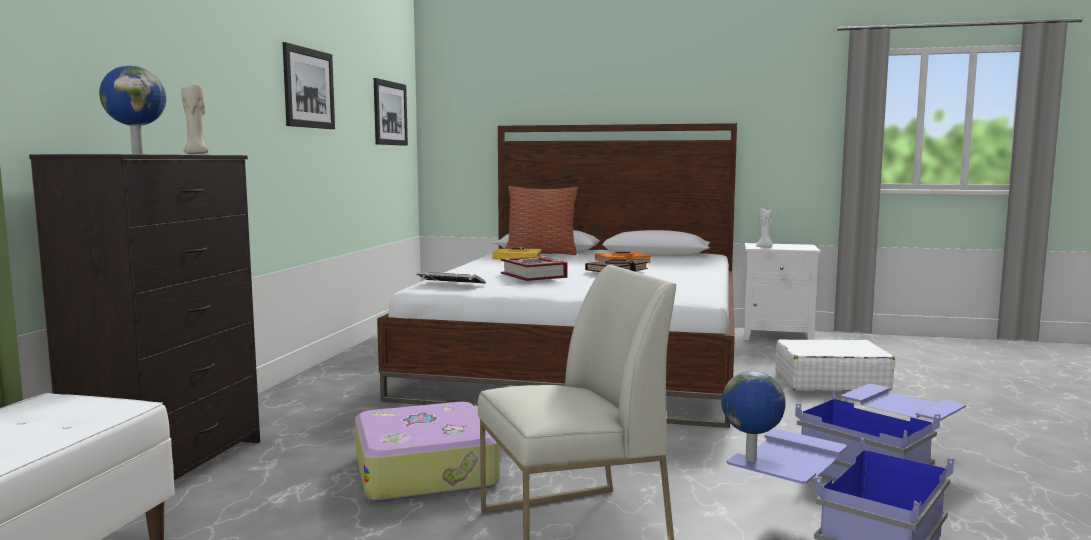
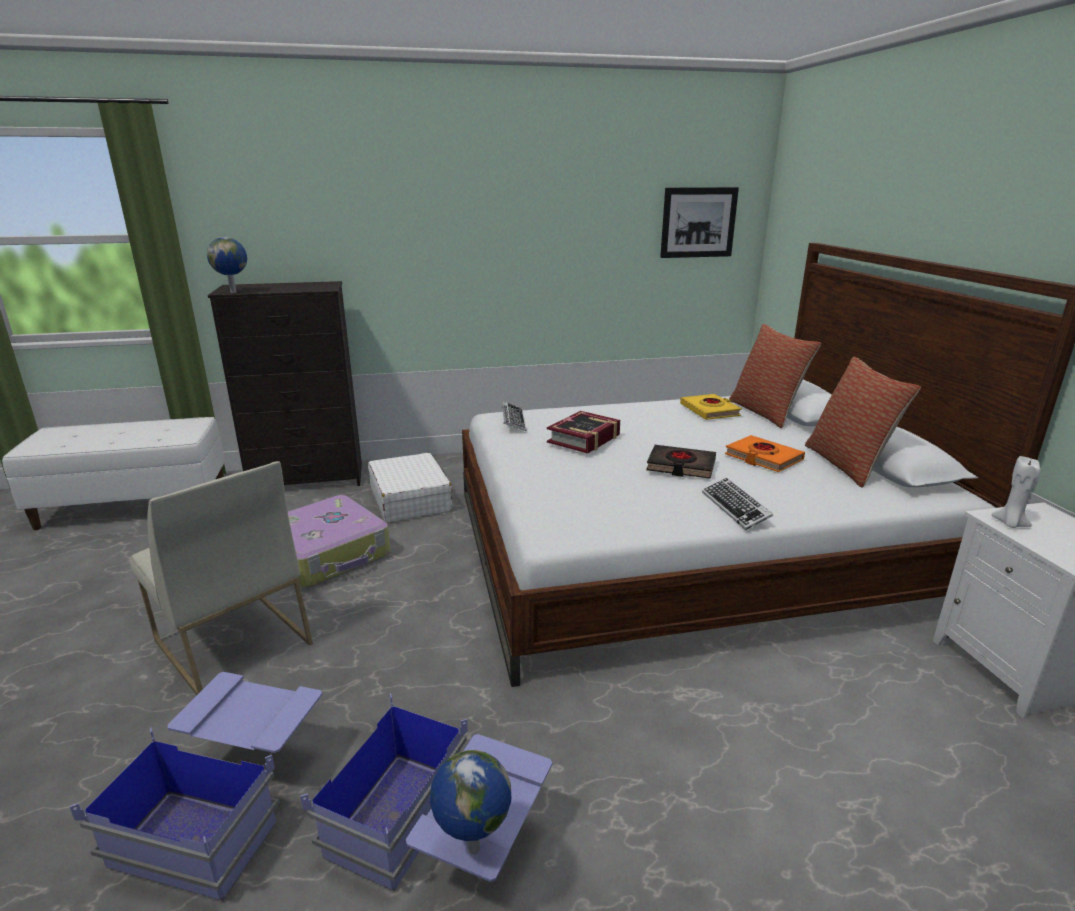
camera: 65 degrees right, 15 degrees up
beige candle [182,85,208,154] -> none
picture [283,42,335,129] -> none
globe [721,371,786,462] -> globe moved to [430,750,511,855]
white suitcase [775,339,895,391] -> white suitcase moved to [368,453,452,523]
none -> keyboard [702,478,773,530]
none -> pillow [805,356,921,487]

